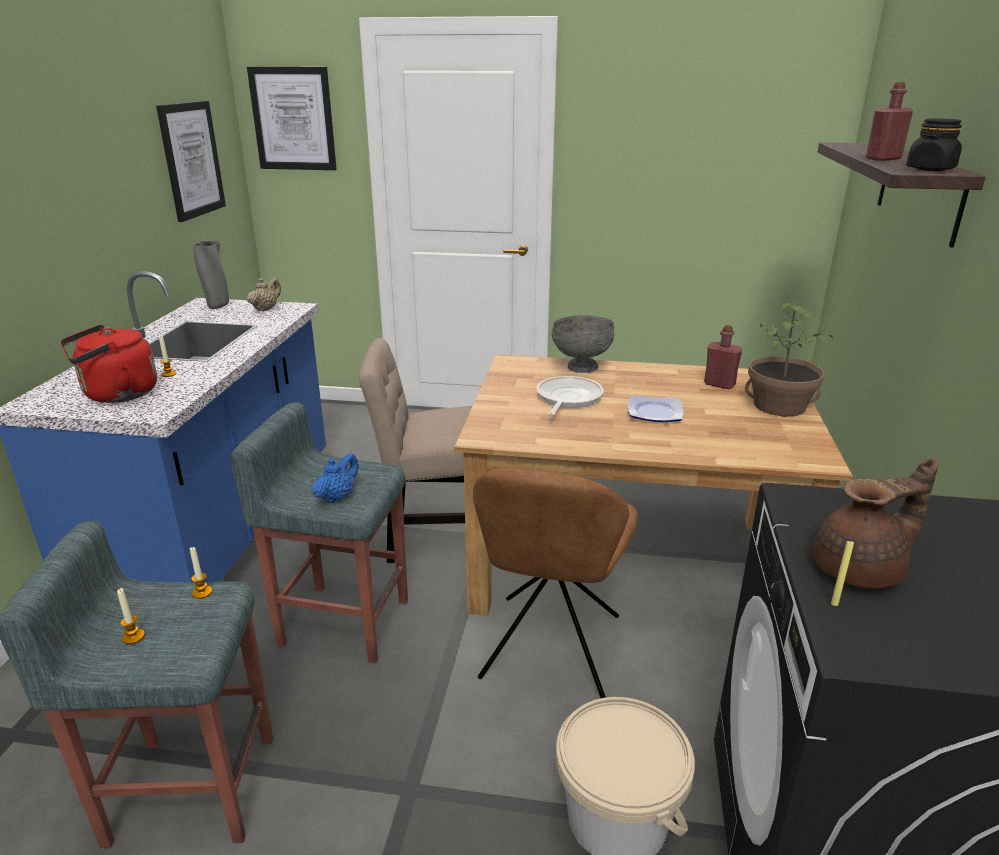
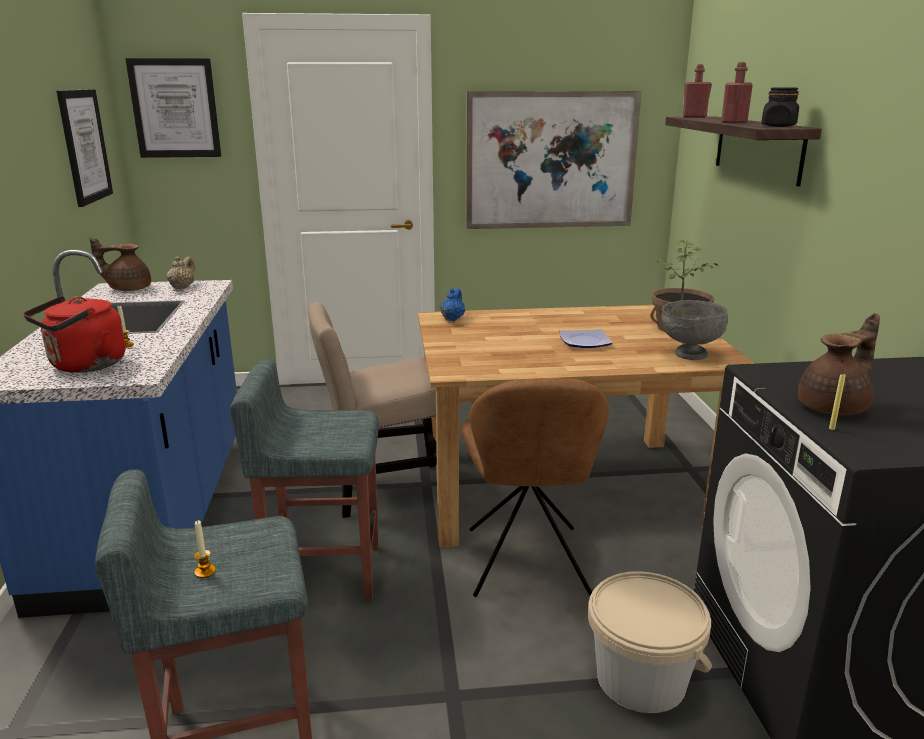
camera: 15 degrees left, 5 degrees down
candle [190,547,212,599] -> none
grey vase [194,241,229,309] -> brown teapot [89,237,151,291]
blue teapot [312,453,359,503] -> blue teapot moved to [440,288,465,321]
frying pan [537,376,604,416] -> none
grey bowl [552,315,614,373] -> grey bowl moved to [661,300,728,360]
red bottle [704,325,742,389] -> red bottle moved to [683,64,712,118]
none -> picture [466,91,642,229]

